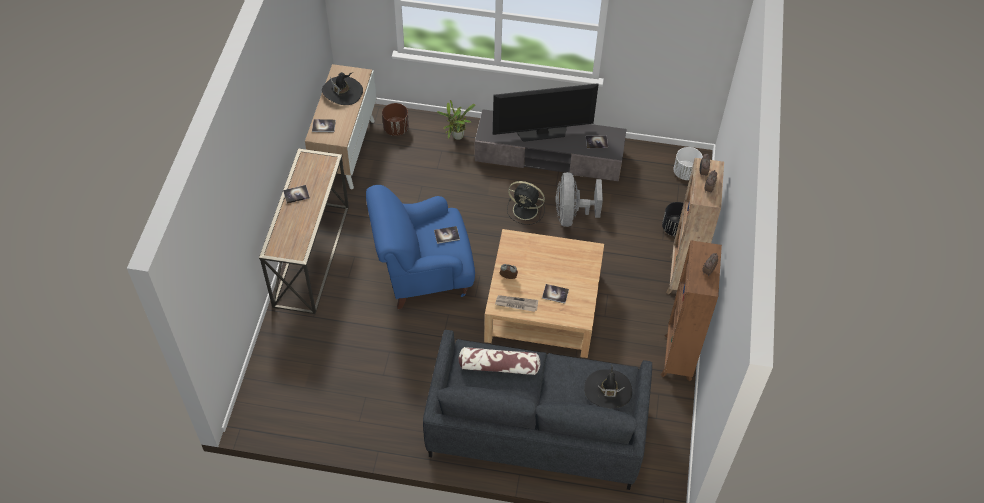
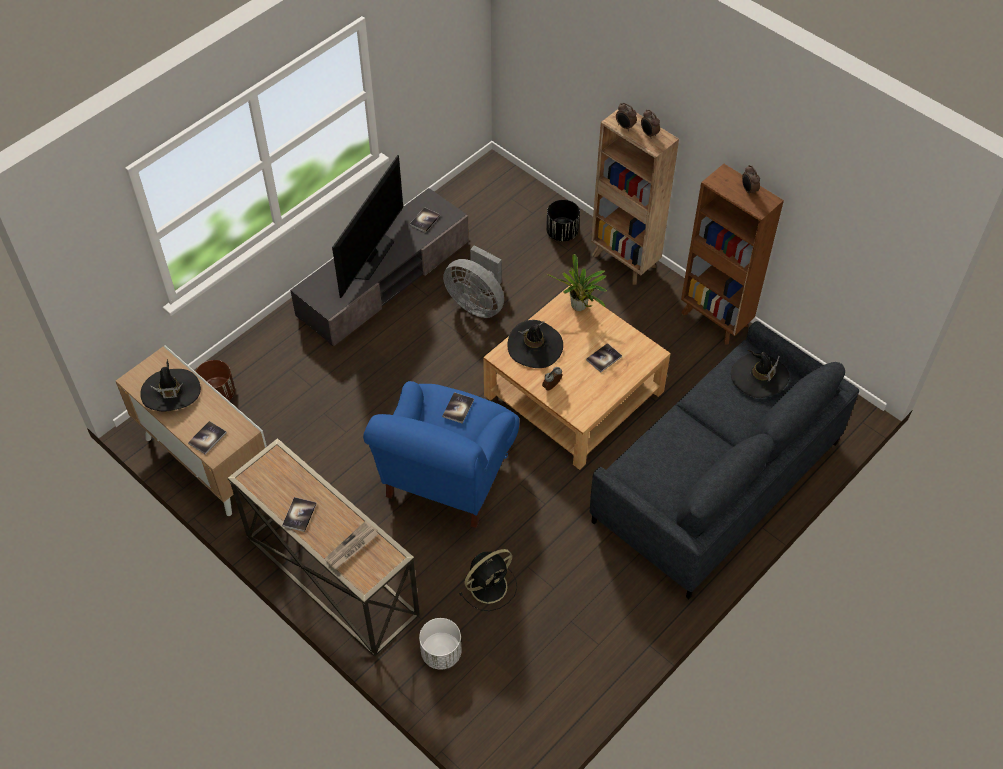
camera: 55 degrees left, 0 degrees up
potted plant [437,100,475,140] -> potted plant moved to [546,254,607,311]
pillow [459,347,540,375] -> none
newspaper [495,295,538,312] -> newspaper moved to [325,521,378,569]
black fan [507,181,545,225] -> black fan moved to [459,549,517,611]
white planter [673,147,703,180] -> white planter moved to [419,618,462,670]
none -> black hat [507,320,563,368]

